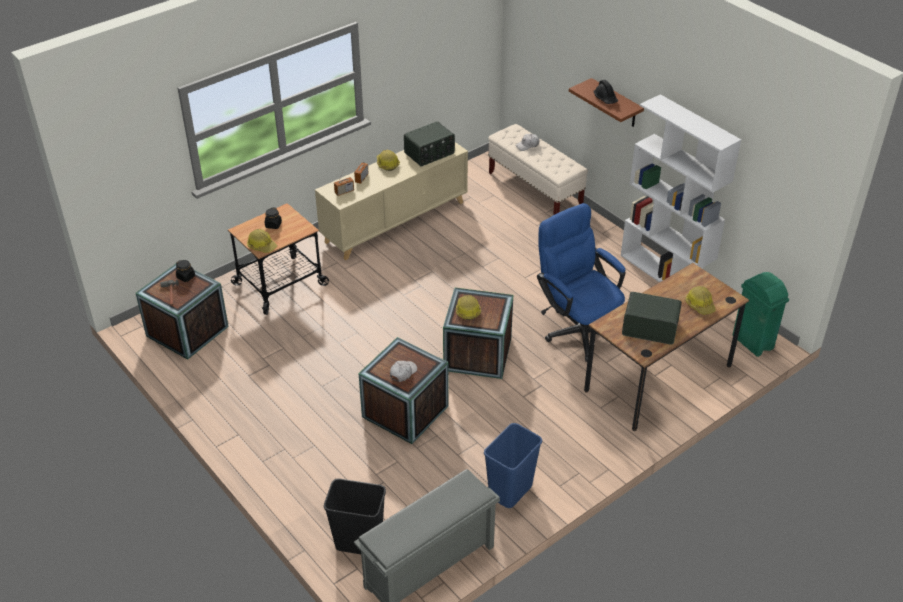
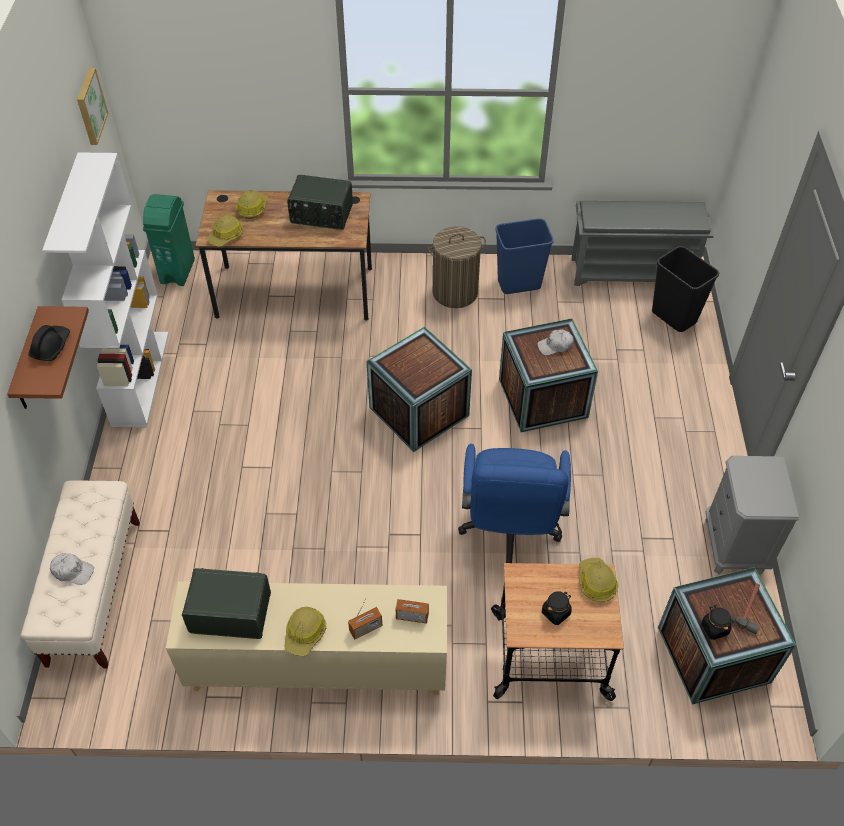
camera: 140 degrees left, 10 degrees up
hard hat [456,295,481,320] -> hard hat moved to [207,215,243,247]
blue office chair [537,203,626,362] -> blue office chair moved to [458,444,571,563]
radio [622,292,682,345] -> radio turned 45 degrees counterclockwise [287,175,353,230]
none -> picture [77,68,108,145]
none -> laundry basket [428,226,486,308]
none -> grey nightstand [705,456,799,575]

